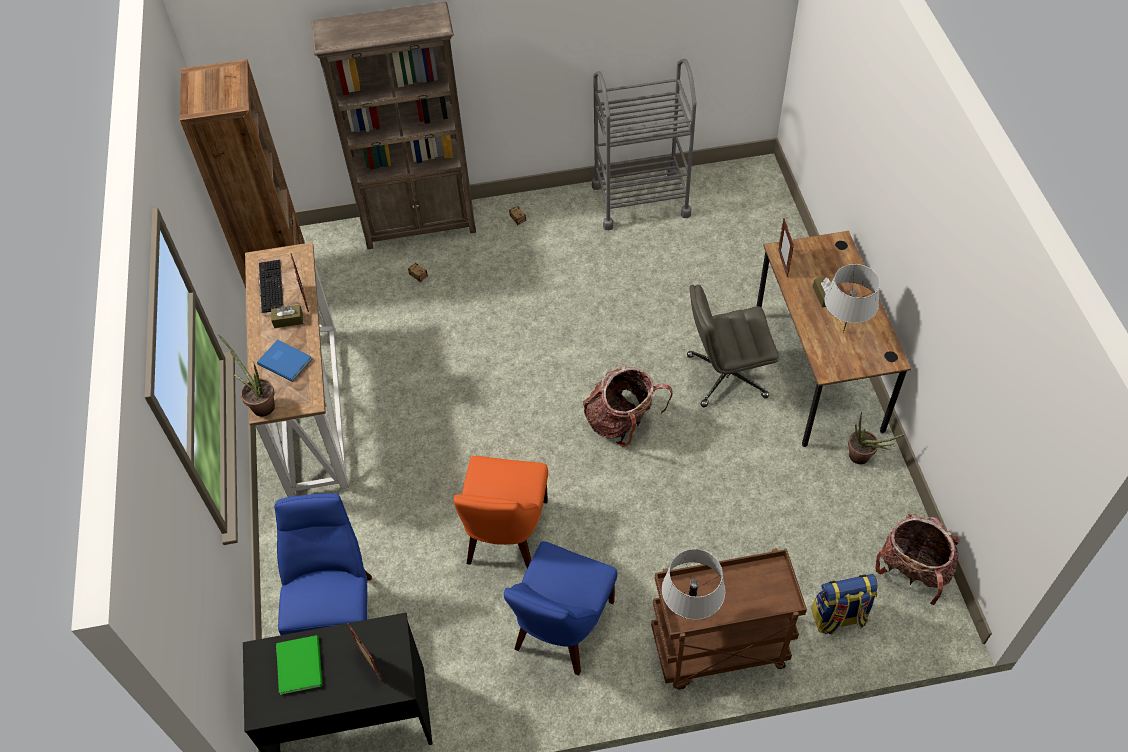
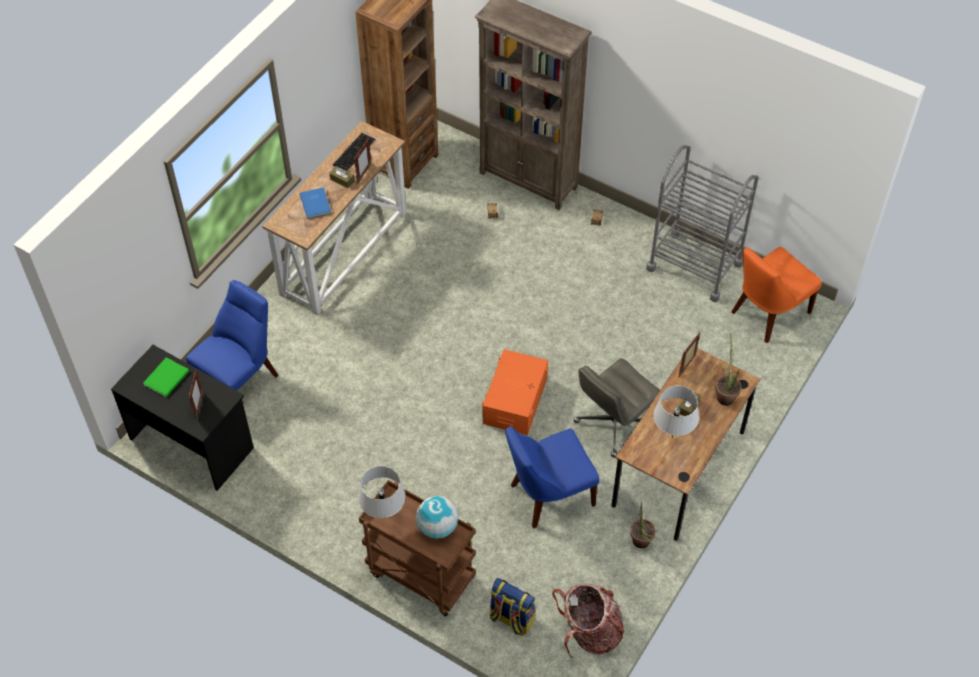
camera: 40 degrees right, 0 degrees up
potted plant [218,335,275,417] -> potted plant moved to [715,334,742,406]
orange chair [454,456,548,568] -> orange chair moved to [732,247,822,343]
blue chair [504,541,617,676] -> blue chair moved to [505,426,599,528]
backpack [583,366,673,447] -> orange storage box [482,349,549,436]
grey office chair [687,284,779,407] -> grey office chair turned 75 degrees counterclockwise [573,358,660,458]
none -> globe [416,496,458,539]

